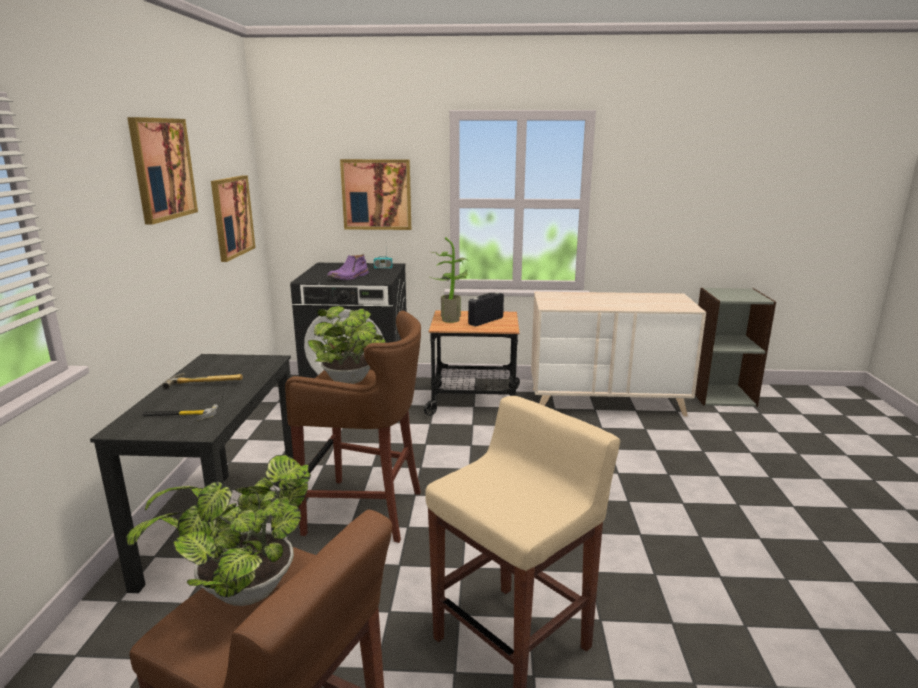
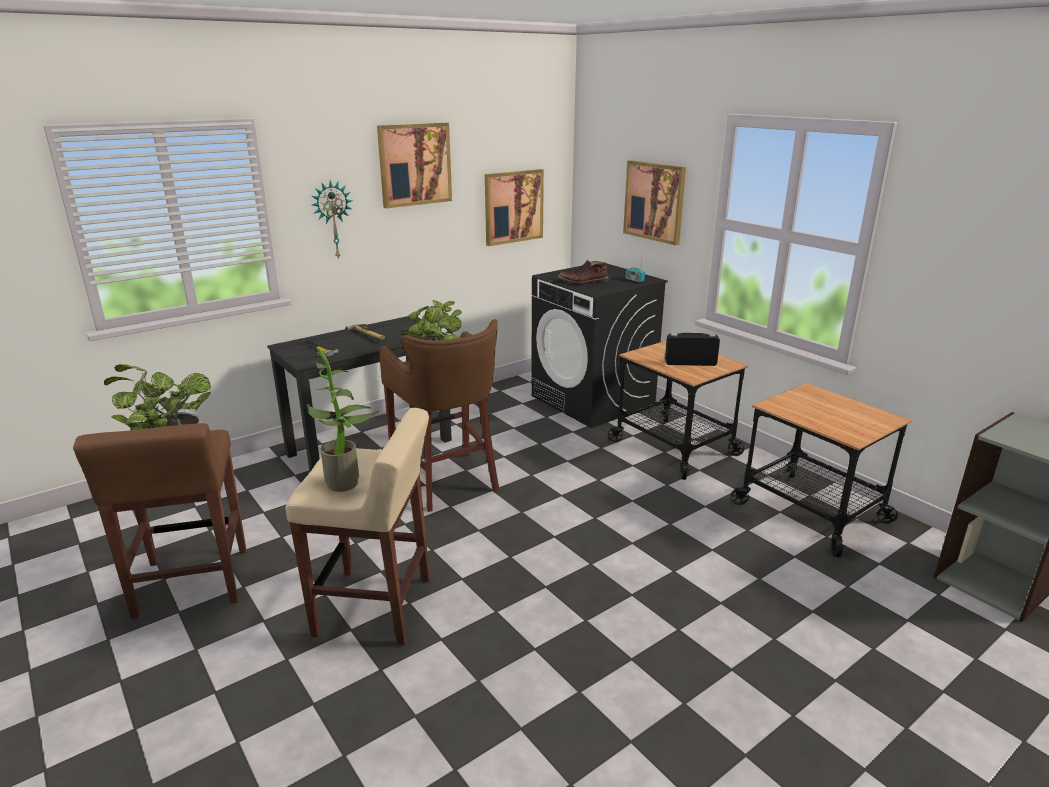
camera: 50 degrees right, 5 degrees up
purple boot [327,254,369,280] -> brown boot [558,260,608,284]
potted plant [428,237,468,323] -> potted plant moved to [306,348,379,492]
beige dresser [531,292,706,416] -> cart [731,383,911,557]
none -> wall clock [312,180,352,260]

